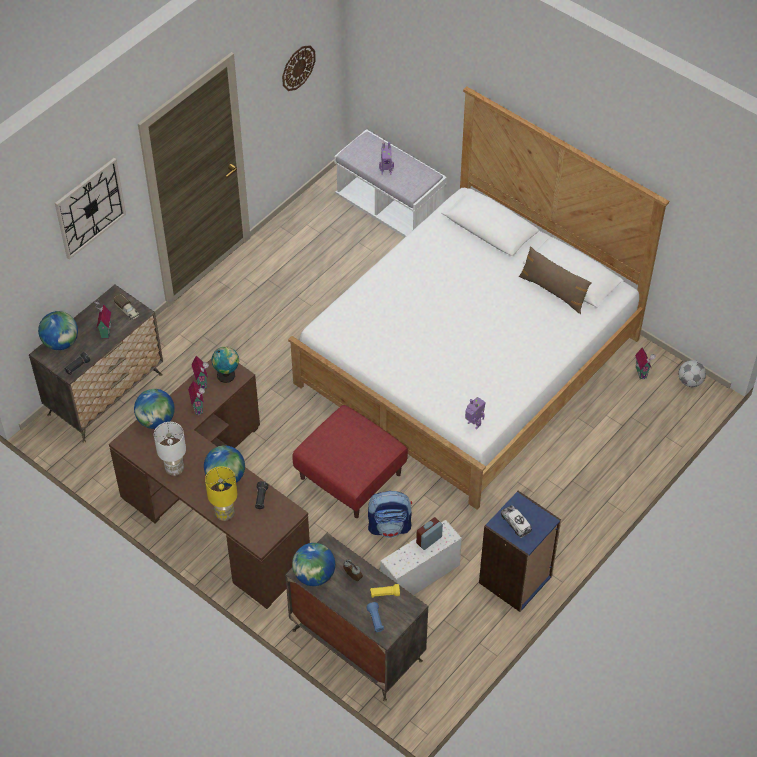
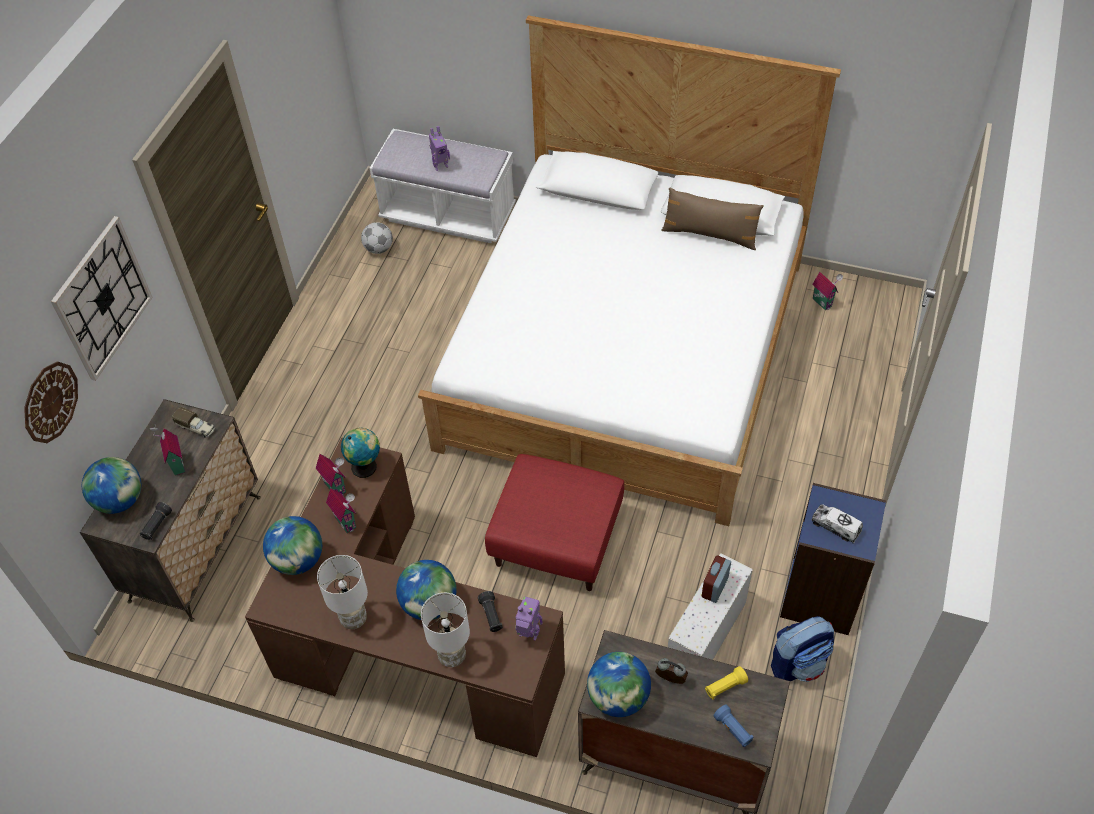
camera: 20 degrees left, 0 degrees up
yellow table lamp [205,466,237,521] -> white table lamp [421,593,470,667]
wall clock [282,45,316,91] -> wall clock moved to [24,362,78,443]
backpack [368,491,412,538] -> backpack moved to [771,616,834,682]
toy robot [465,397,486,429] -> toy robot moved to [515,597,543,641]
football [678,360,706,387] -> football moved to [361,222,393,254]

